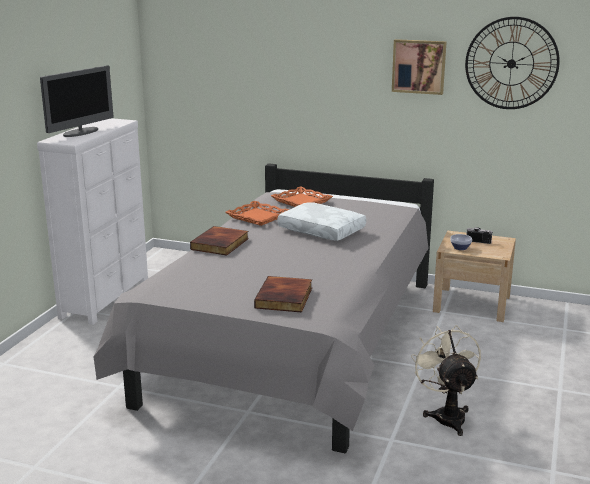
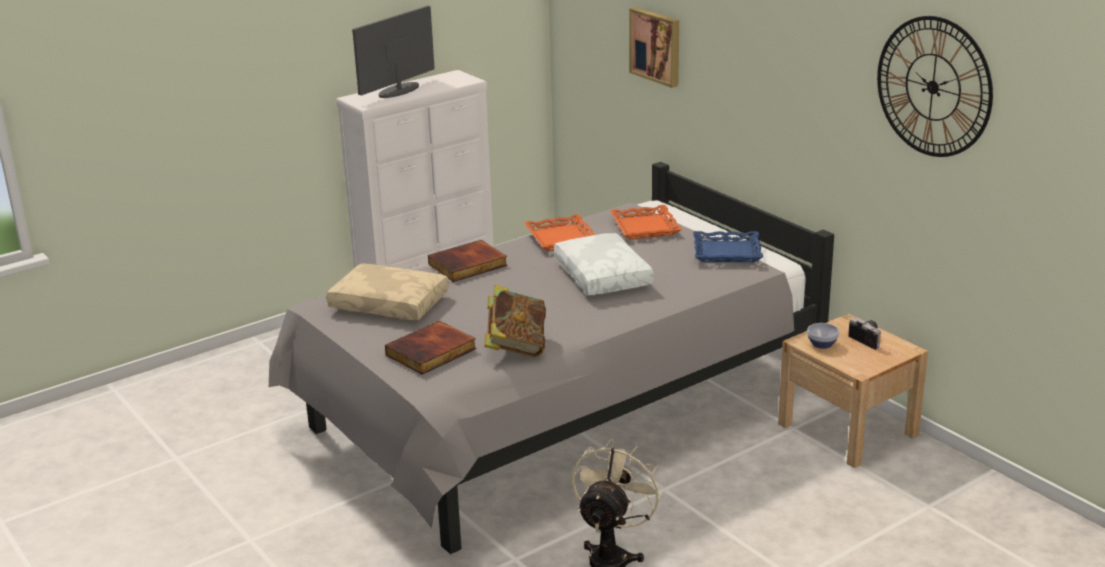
camera: 35 degrees right, 5 degrees up
monitor [40,65,114,137] -> monitor turned 150 degrees clockwise [352,6,435,98]
picture [392,39,447,95] -> picture moved to [629,7,679,88]
none -> beige pillow [327,264,449,320]
none -> book [484,285,546,357]
none -> blue tray [693,231,763,262]

